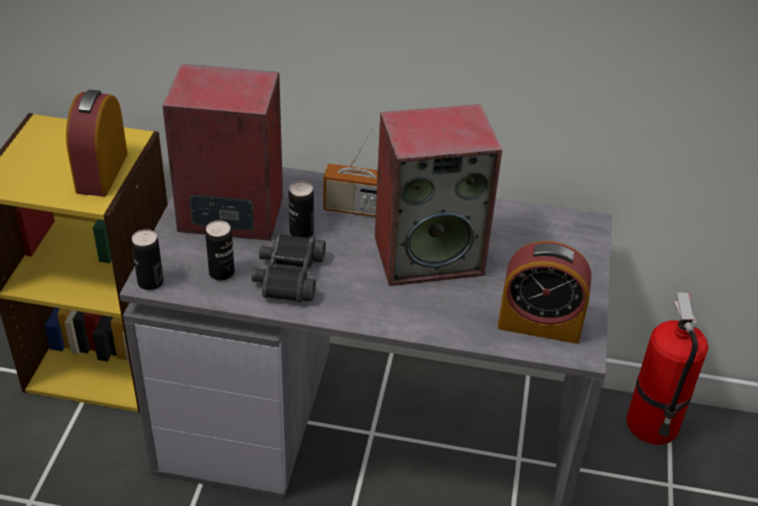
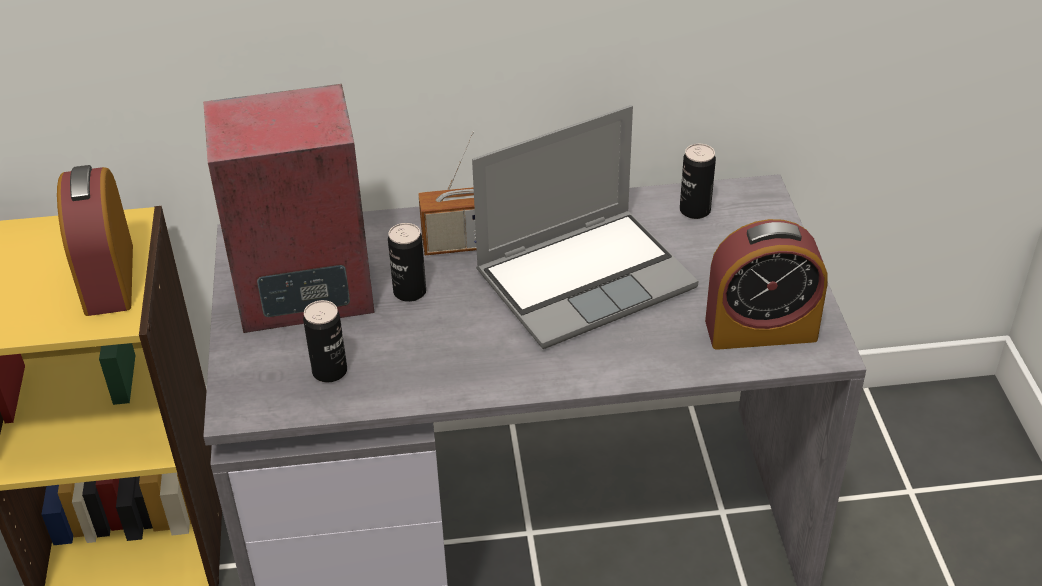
camera: 15 degrees left, 0 degrees up
can [131,229,164,290] -> can moved to [680,144,716,219]
black binoculars [251,234,326,302] -> none
speaker [375,104,502,286] -> laptop [472,105,698,349]
fire extinguisher [626,293,709,445] -> none

